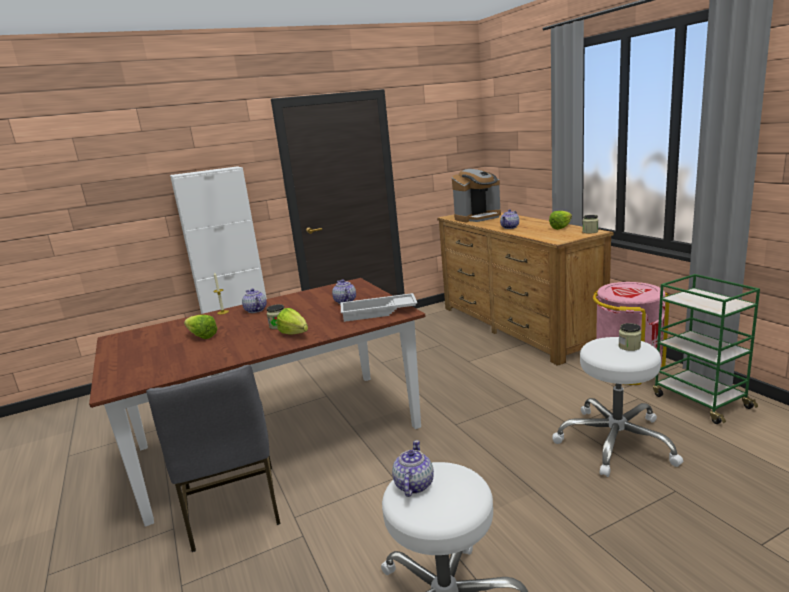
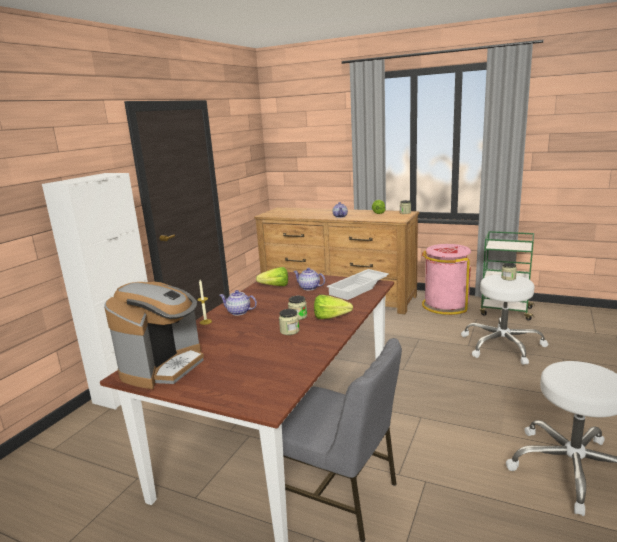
camera: 40 degrees left, 0 degrees up
lettuce [184,315,218,339] -> lettuce moved to [256,267,288,286]
teapot [392,440,434,497] -> none
coffee machine [452,169,501,223] -> coffee machine moved to [104,282,204,389]
none -> jar [279,309,299,335]

